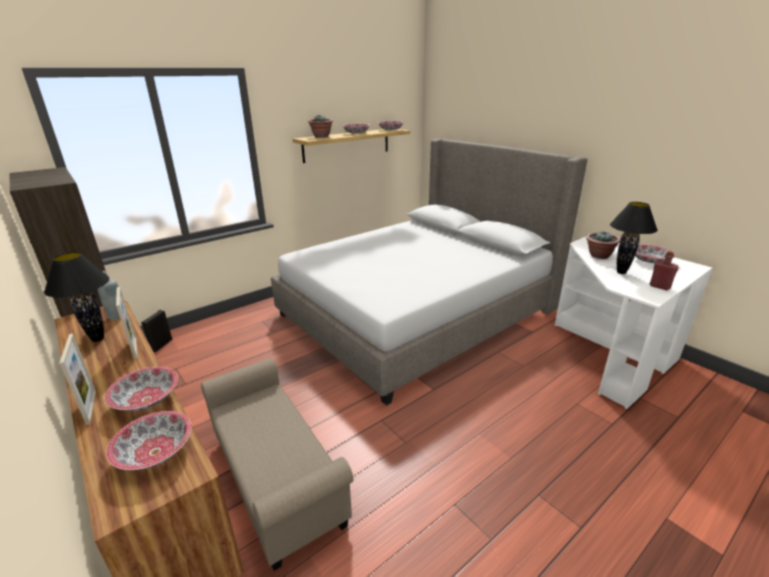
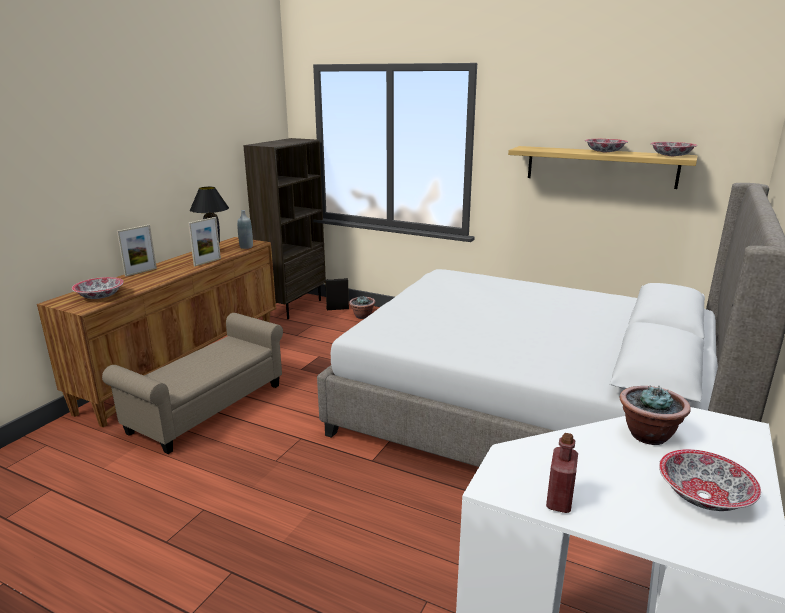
camera: 65 degrees right, 5 degrees down
bowl [105,366,178,411] -> none
potted plant [308,115,333,138] -> potted plant moved to [349,296,375,319]
black table lamp [610,202,658,274] -> none

